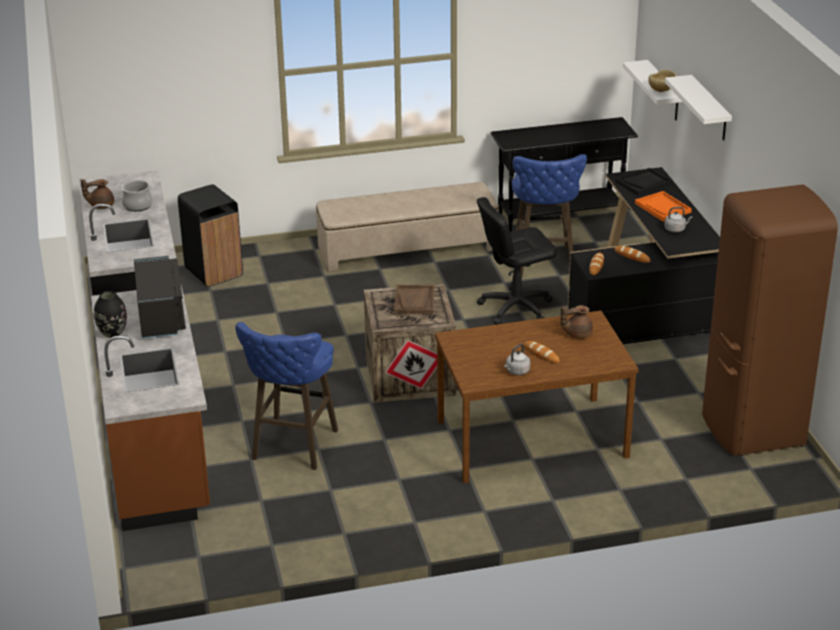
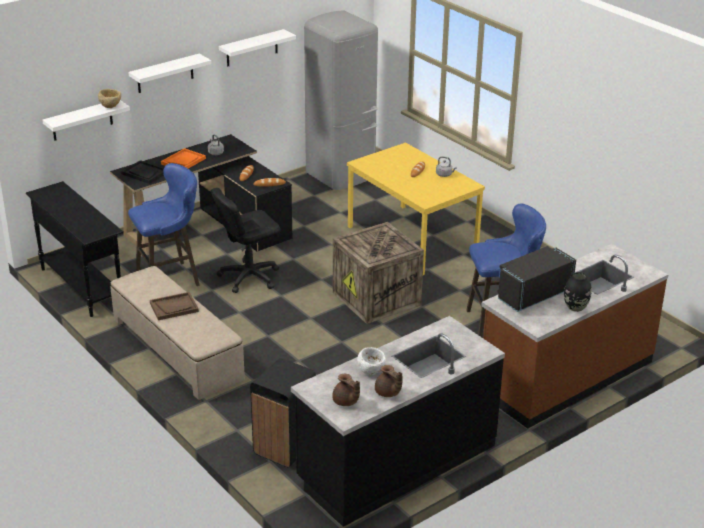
camera: 115 degrees left, 0 degrees up
cooking pot [118,180,154,211] -> white bowl [357,347,386,375]
brown tray [394,285,434,314] -> brown tray moved to [150,292,199,320]
brown dining table [435,311,639,483] -> yellow dining table [347,142,485,275]
black office chair [477,197,557,325] -> black office chair turned 105 degrees clockwise [211,188,281,293]
brown teapot [560,305,593,339] -> brown teapot moved to [332,374,360,406]
brown fridge [702,184,838,457] -> grey fridge [304,10,378,190]
none -> white shelf [219,29,296,67]

